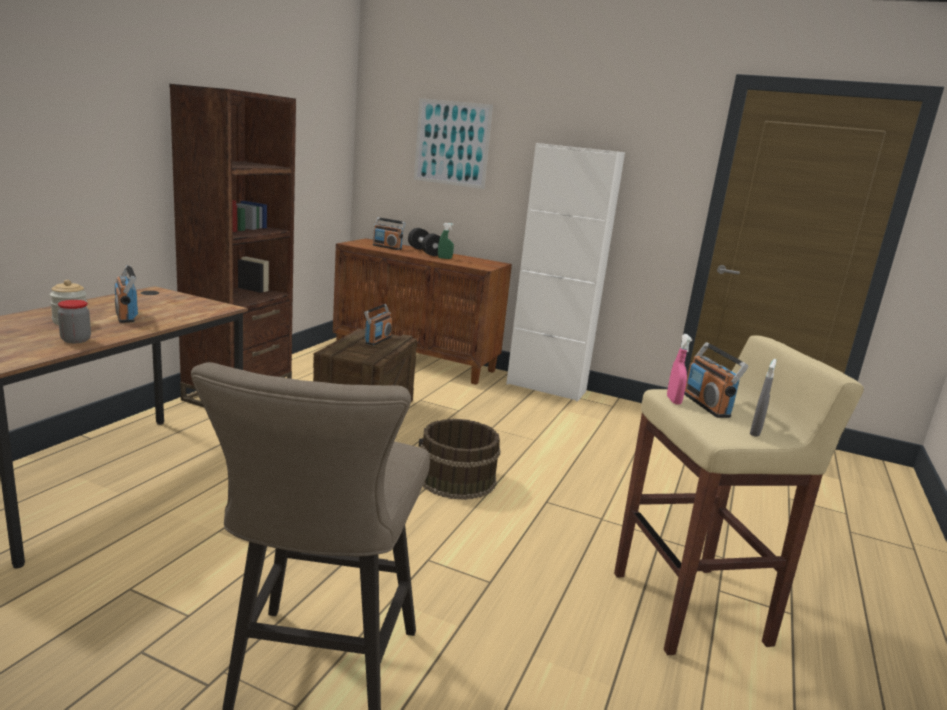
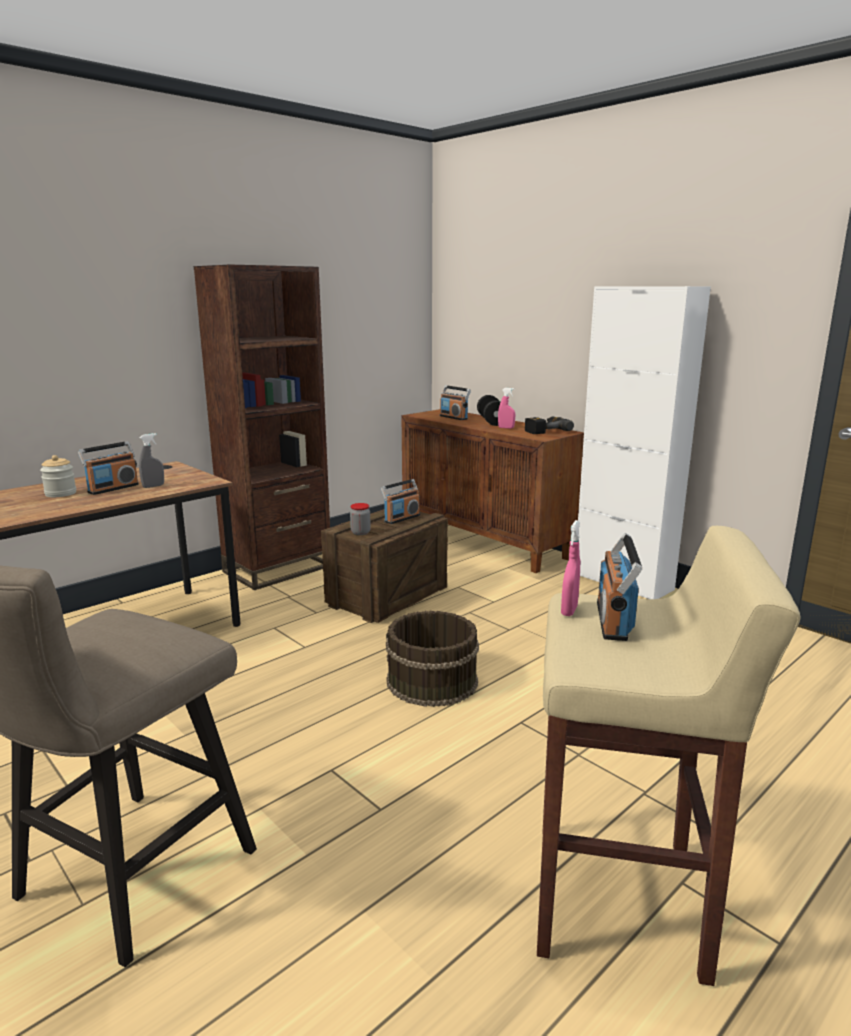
camera: 25 degrees right, 0 degrees up
jar [58,300,91,343] -> jar moved to [350,503,371,535]
radio [114,265,138,323] -> radio turned 135 degrees counterclockwise [78,441,139,495]
picture [414,98,493,189] -> none
green spray bottle [438,223,454,259] -> pink spray bottle [498,388,515,429]
grey spray bottle [750,359,776,437] -> grey spray bottle moved to [139,433,164,488]
none -> power drill [525,416,574,434]

